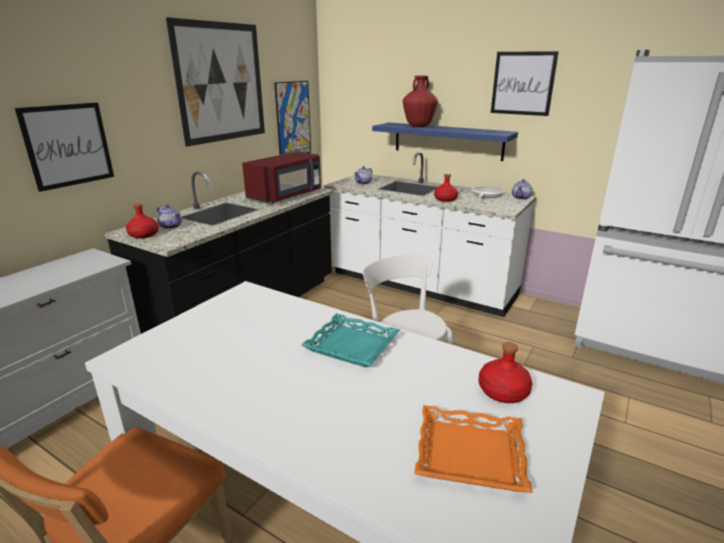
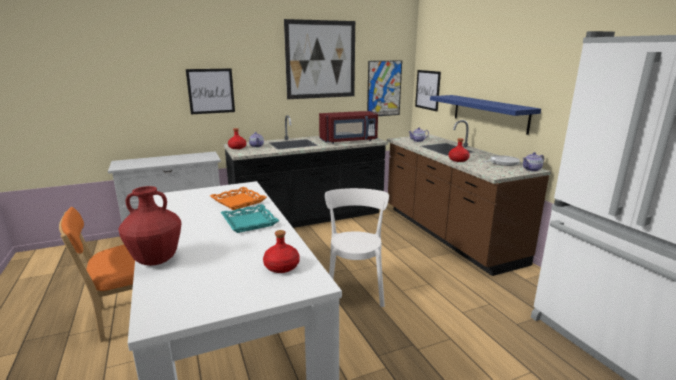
camera: 35 degrees right, 5 degrees down
white counter [324,152,536,317] -> brown counter [387,120,551,276]
red vase [403,76,438,127] -> red vase moved to [118,186,181,266]
orange tray [414,405,533,493] -> orange tray moved to [210,187,267,210]
picture [491,51,559,116] -> picture moved to [415,70,441,111]

